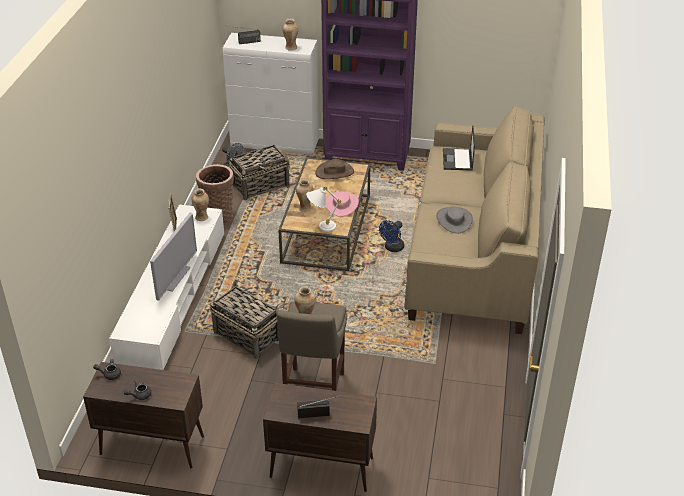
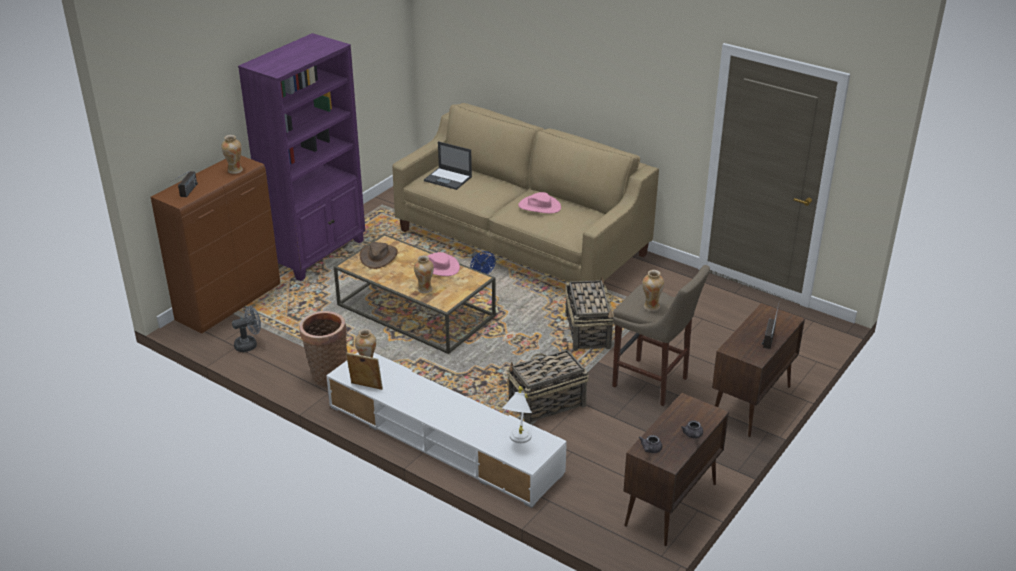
camera: 65 degrees left, 5 degrees down
television [150,213,197,301] -> none
white cabinet [223,33,319,155] -> brown cabinet [151,156,280,334]
basket [229,145,290,200] -> basket moved to [565,277,615,351]
white table lamp [306,186,341,232] -> white table lamp moved to [502,386,532,443]
grey hat [436,206,473,233] -> pink hat [518,192,561,213]

